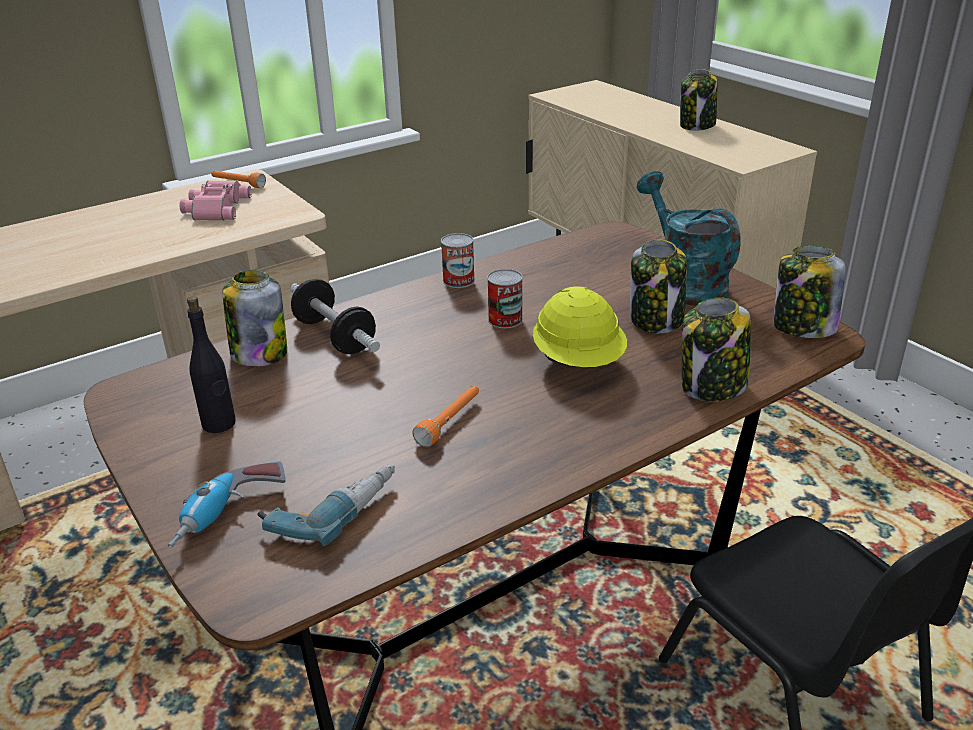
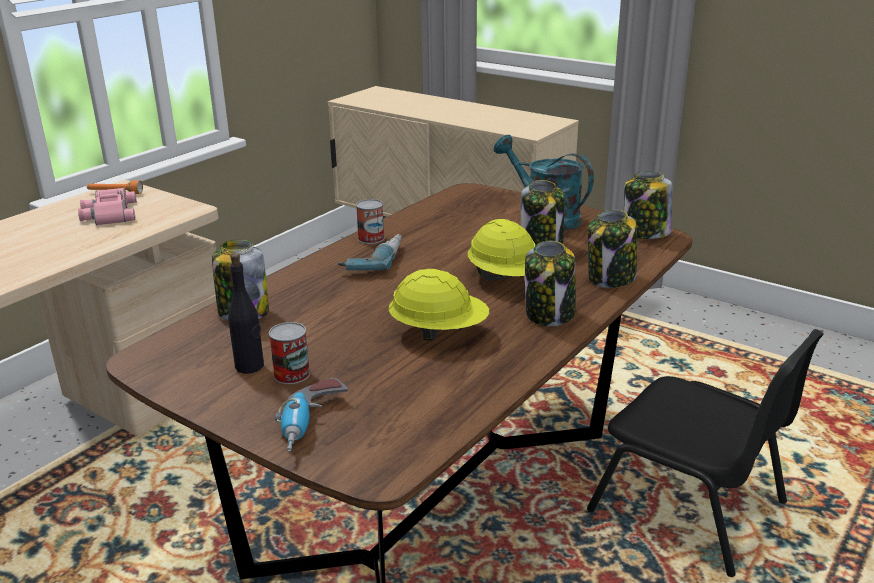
camera: 20 degrees left, 5 degrees down
power drill [257,464,395,546] -> power drill moved to [338,234,402,271]
dumbbell [290,279,380,354] -> none
orange flashlight [412,385,479,447] -> yellow hard hat [389,269,489,341]
can [487,269,523,328] -> can moved to [269,322,310,384]
jar [680,69,717,131] -> jar moved to [525,241,576,326]

